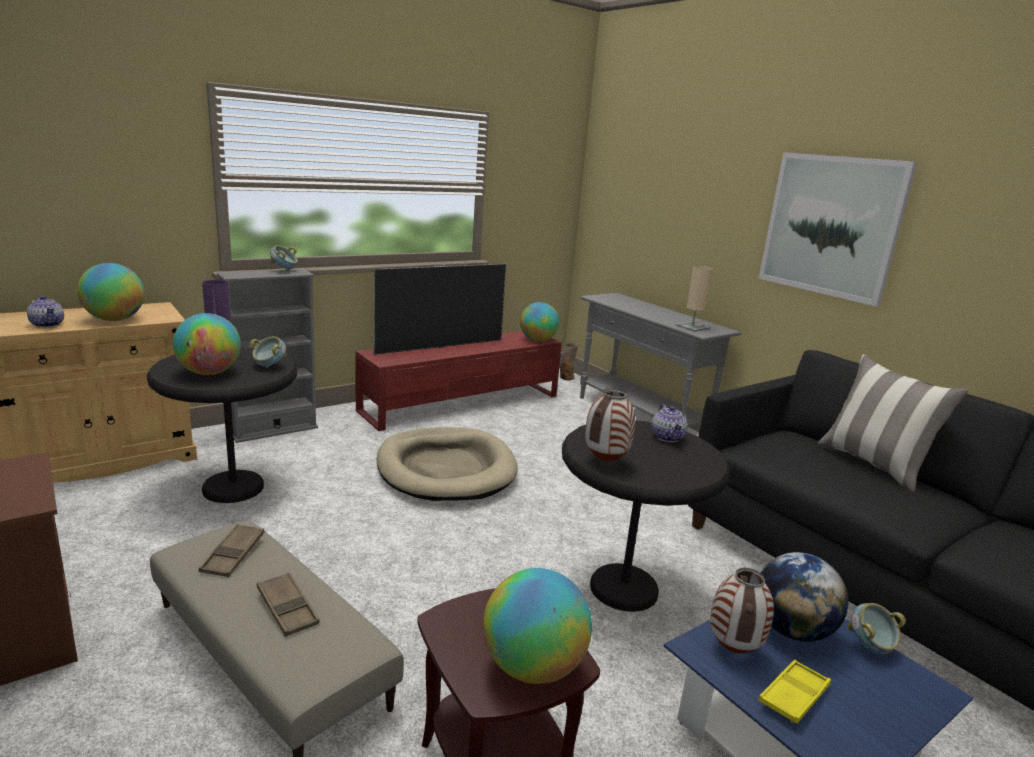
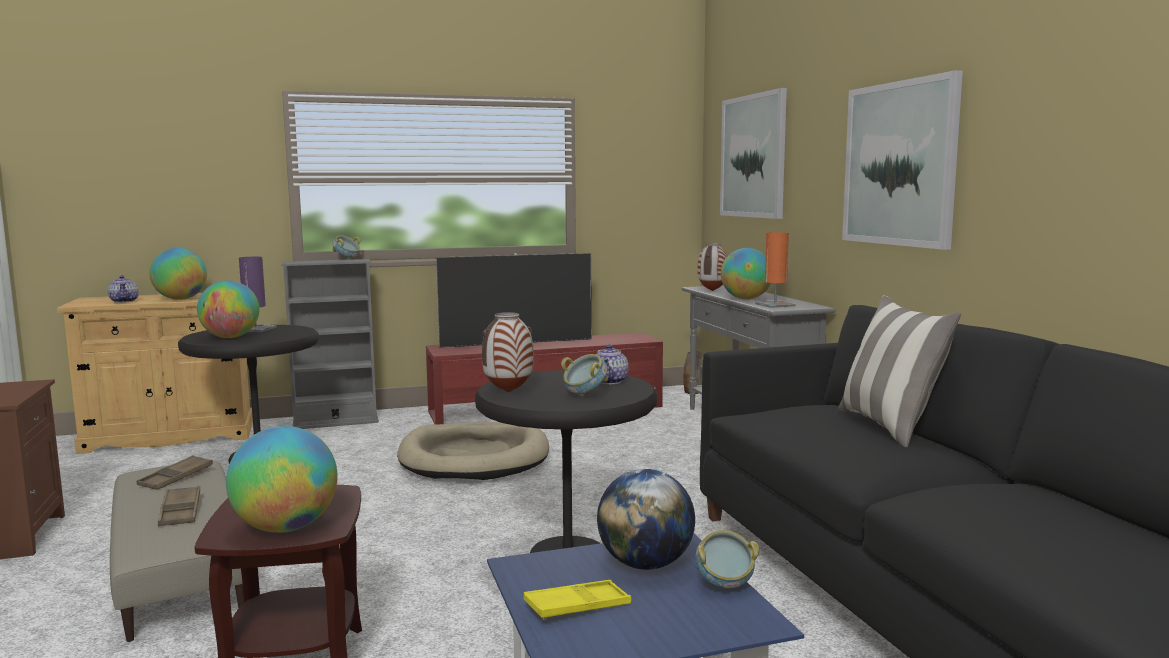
camera: 20 degrees right, 10 degrees down
bowl [250,337,287,368] -> bowl moved to [561,354,608,396]
globe [520,302,559,342] -> globe moved to [721,248,771,299]
beige table lamp [675,266,712,332] -> orange table lamp [755,232,796,308]
vase [710,568,774,653] -> vase moved to [697,243,727,291]
none -> picture [720,88,787,219]

